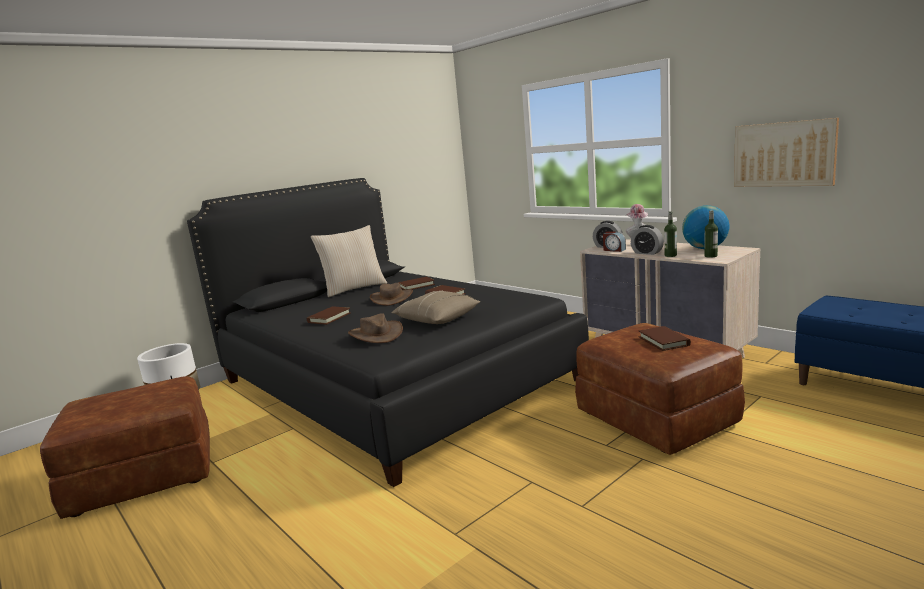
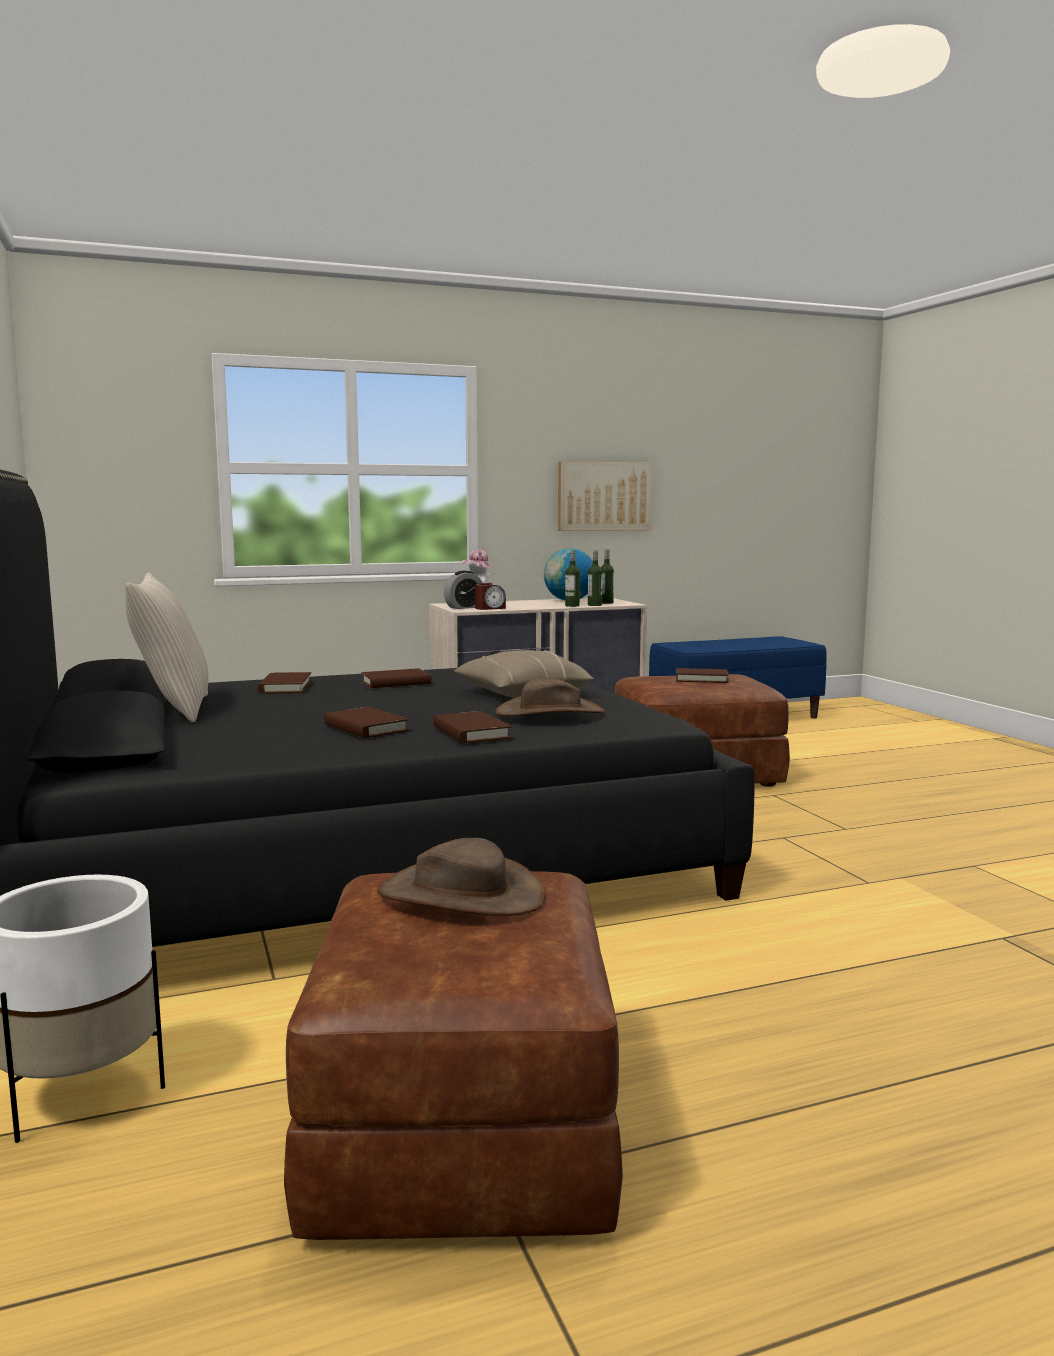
camera: 70 degrees left, 5 degrees down
brown hat [370,283,413,306] -> brown hat moved to [377,838,545,916]
alarm clock [631,225,664,255] -> none
none -> brown book [433,711,512,743]
none -> bottle [588,550,603,606]

